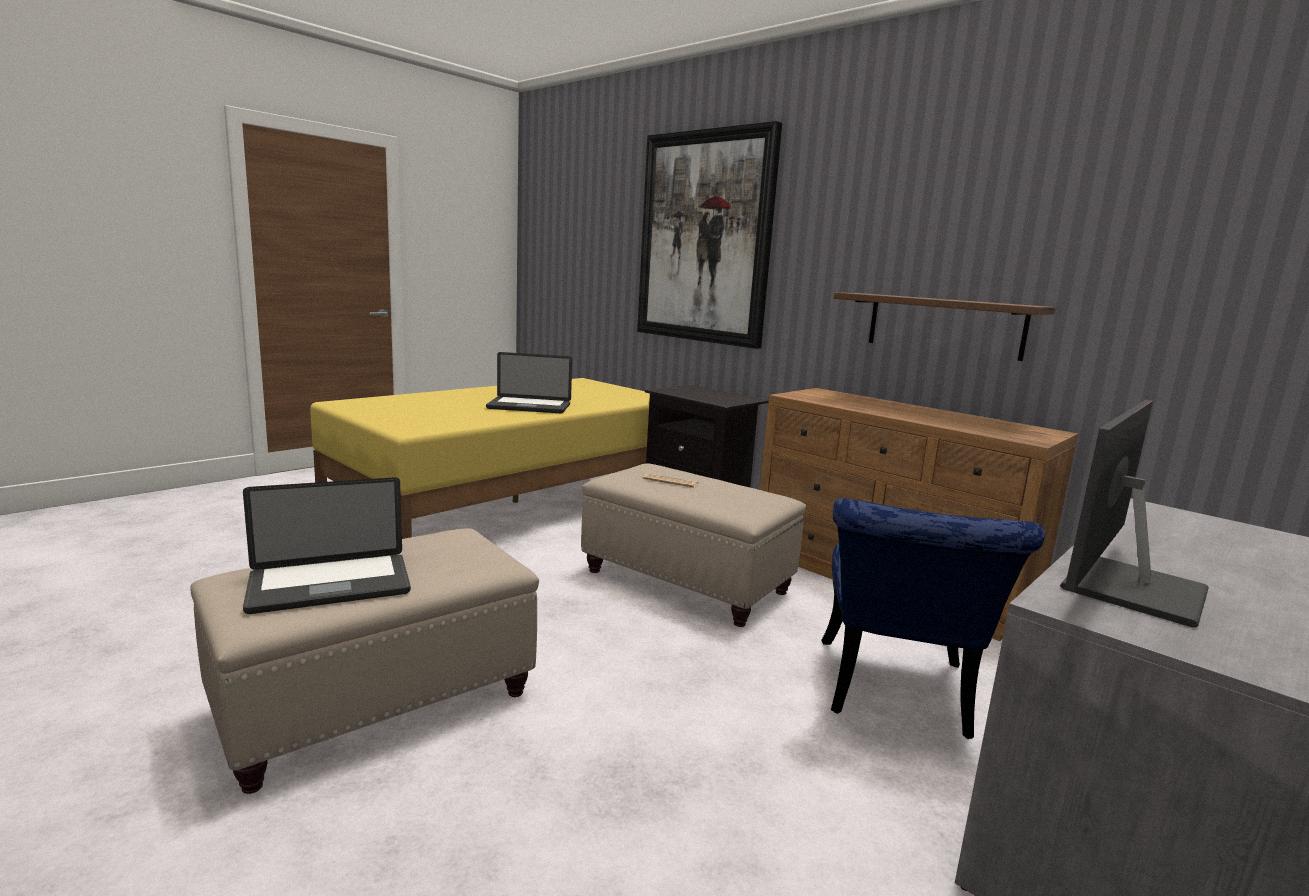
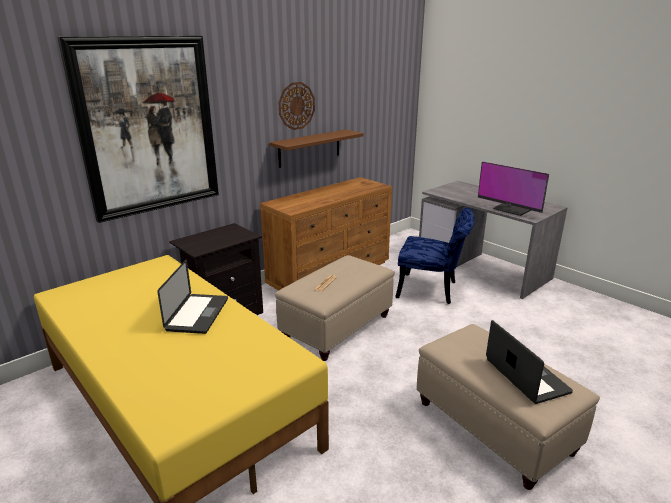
camera: 85 degrees left, 10 degrees up
none -> wall clock [278,82,315,130]

